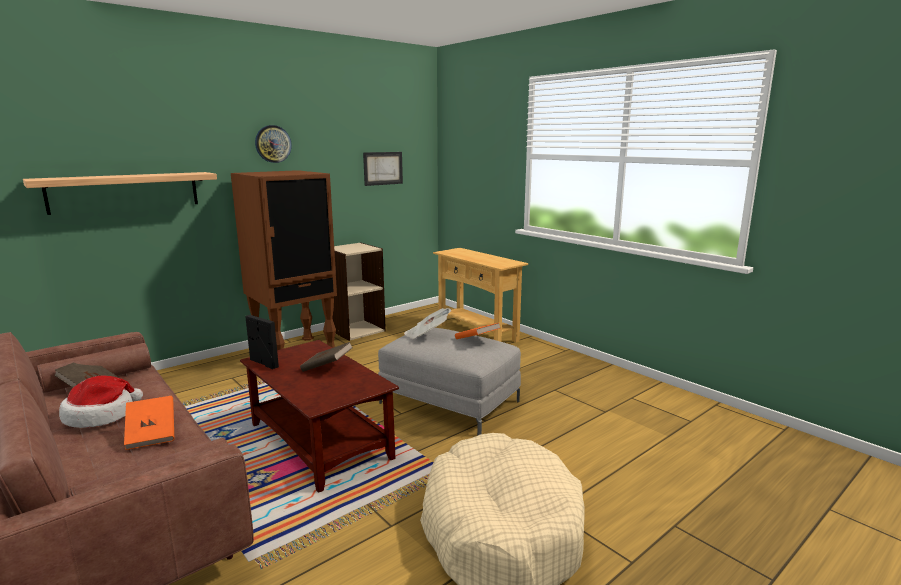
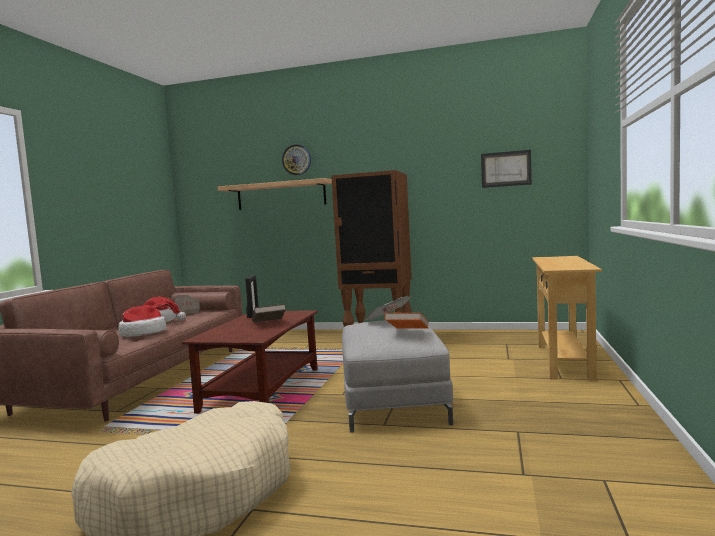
camera: 55 degrees right, 10 degrees down
orange book [124,396,174,450] -> hat [118,305,166,337]
wall clock [255,125,292,163] -> wall clock moved to [282,144,311,175]
beige bookcase [332,242,386,341] -> none

